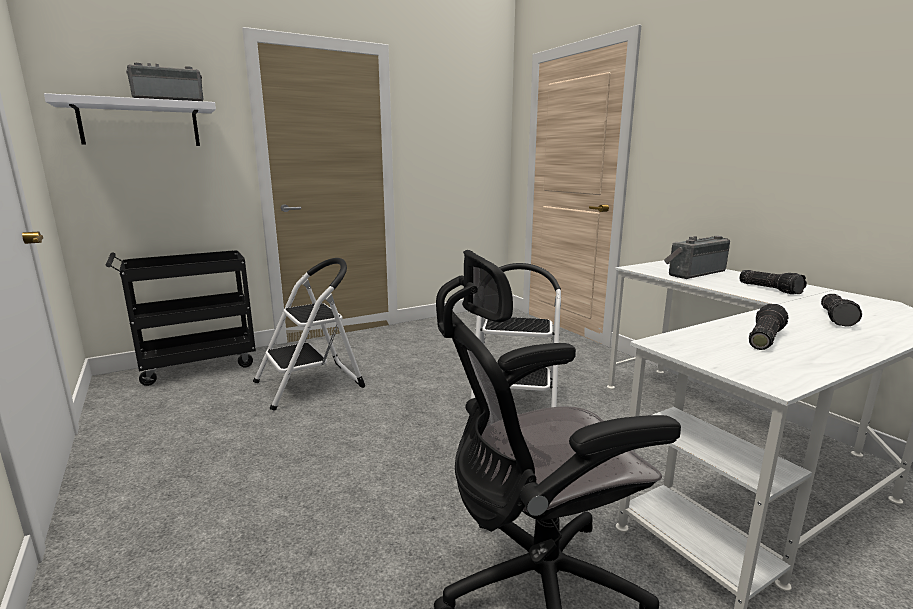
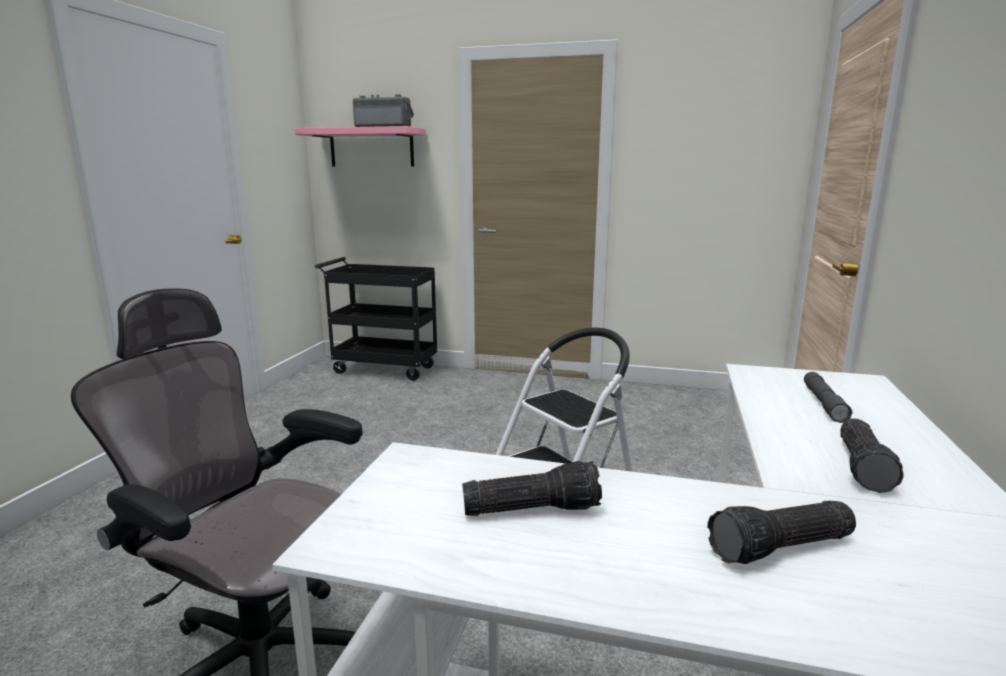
camera: 45 degrees right, 0 degrees up
white shelf [44,93,216,146] -> pink shelf [295,126,425,166]
step ladder [253,258,365,410] -> none
radio [664,236,730,279] -> grey flashlight [804,372,852,423]

